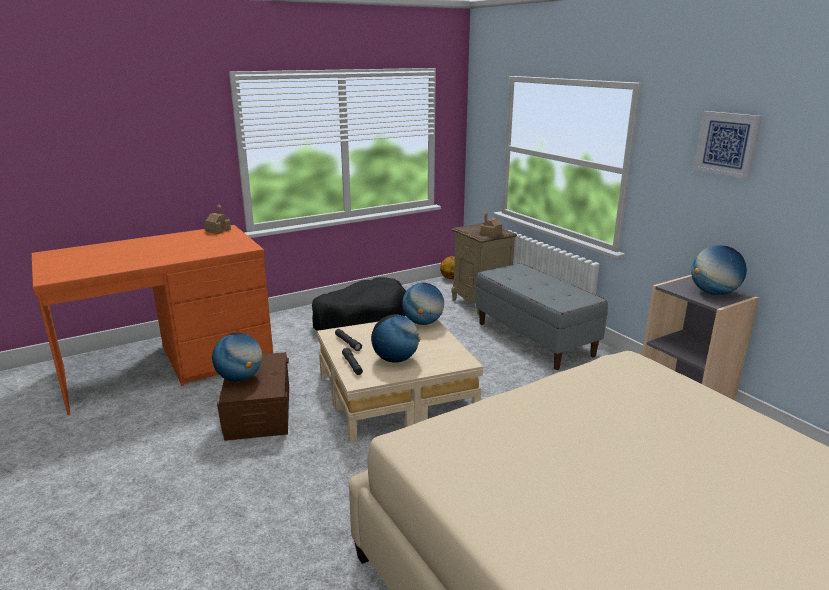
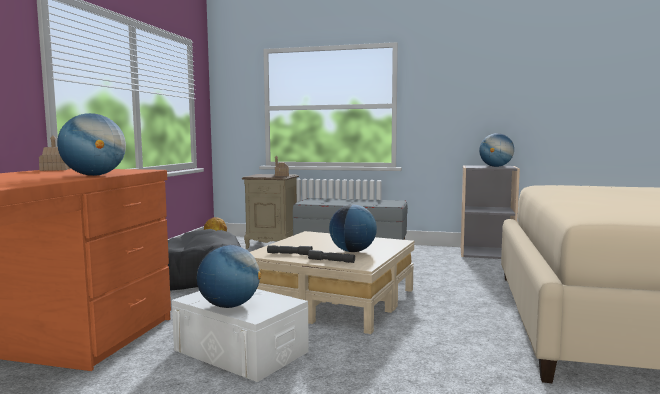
camera: 45 degrees left, 15 degrees down
brown storage box [217,352,289,441] -> white storage box [172,289,309,382]
globe [402,283,444,325] -> globe moved to [57,113,126,176]
picture [694,111,762,179] -> none

